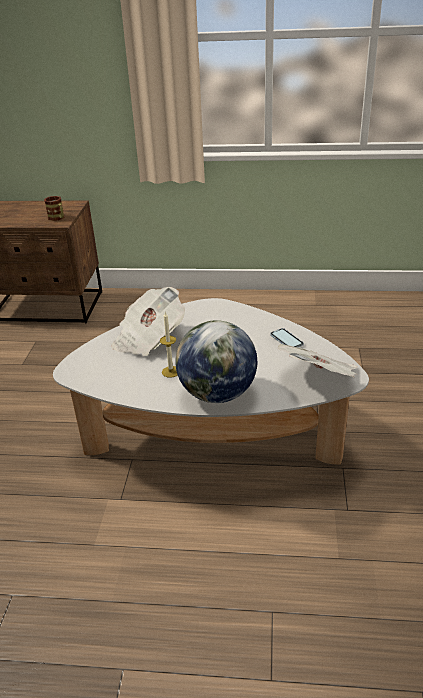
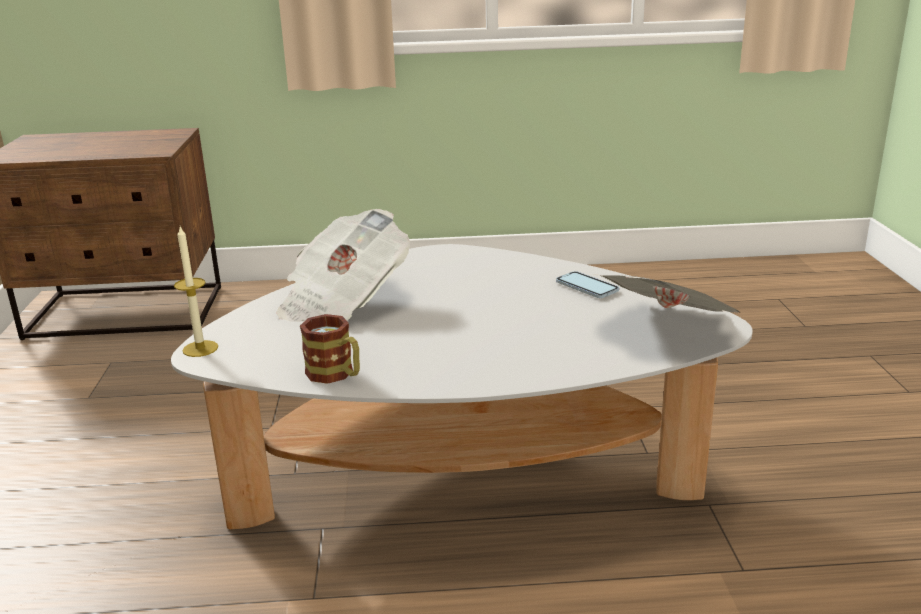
camera: 10 degrees left, 10 degrees down
mug [44,196,65,221] -> mug moved to [300,314,360,384]
candle [160,312,178,378] -> candle moved to [174,227,218,357]
globe [175,320,257,403] -> none

